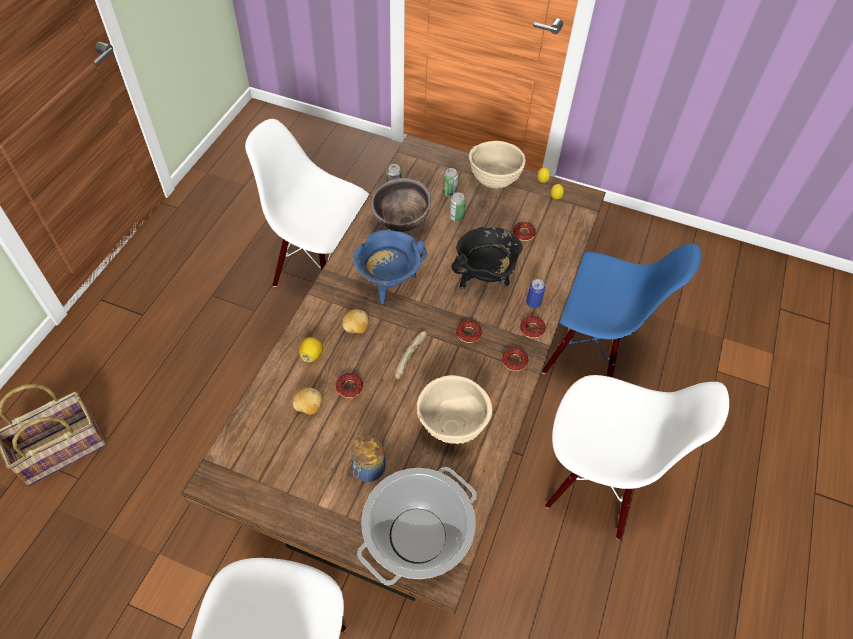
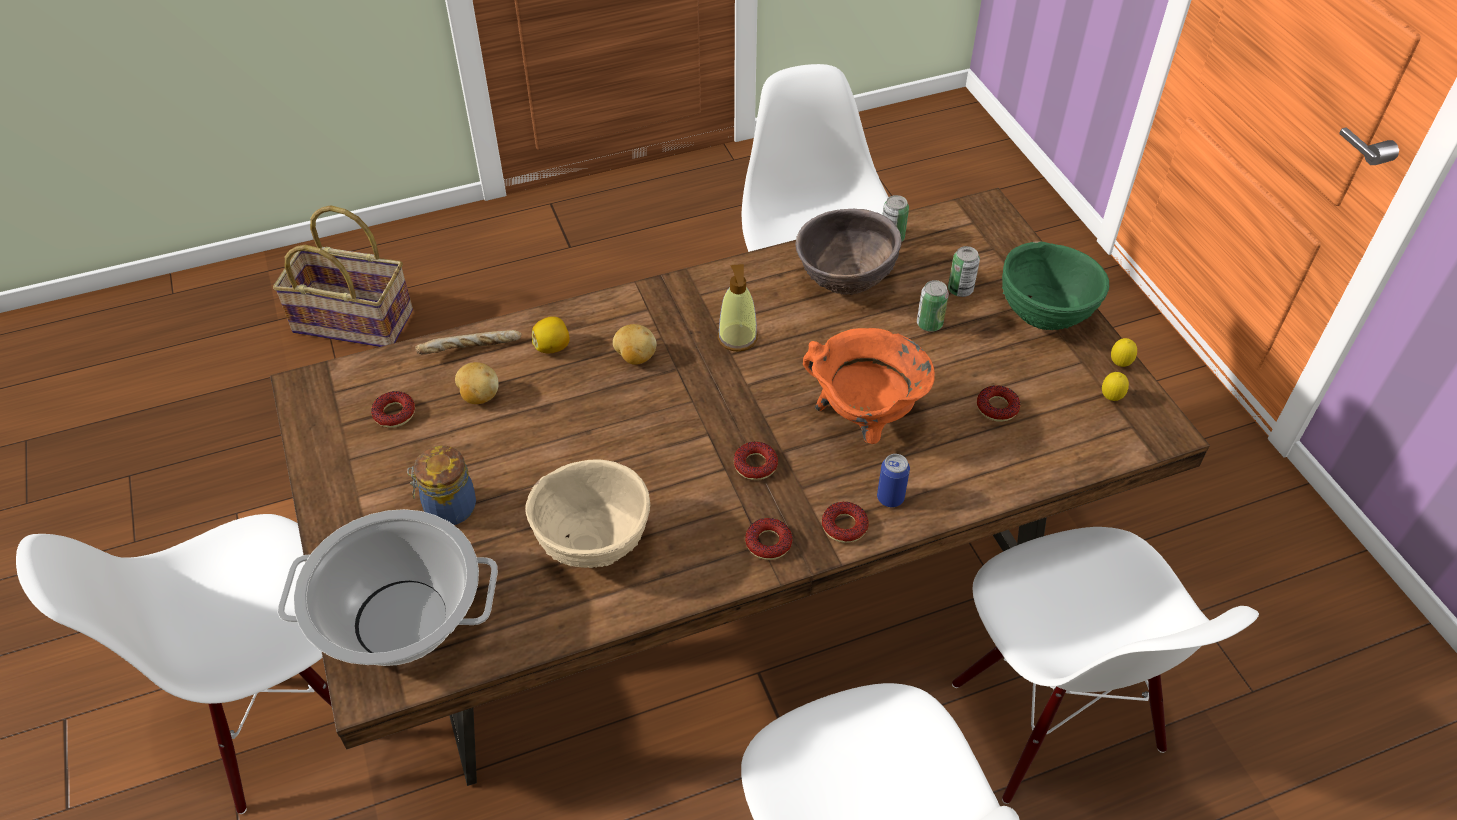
camera: 50 degrees right, 5 degrees down
donut [336,373,363,398] -> donut moved to [371,391,415,428]
blue cooking pot [353,230,427,305] -> soap dispenser [718,264,758,352]
bread [395,331,427,380] -> bread moved to [415,330,522,354]
black cooking pot [451,226,523,290] -> orange cooking pot [803,328,935,444]
beige bowl [469,141,526,189] -> green bowl [1002,242,1109,330]
blue chair [542,243,701,378] -> white chair [952,527,1259,804]

